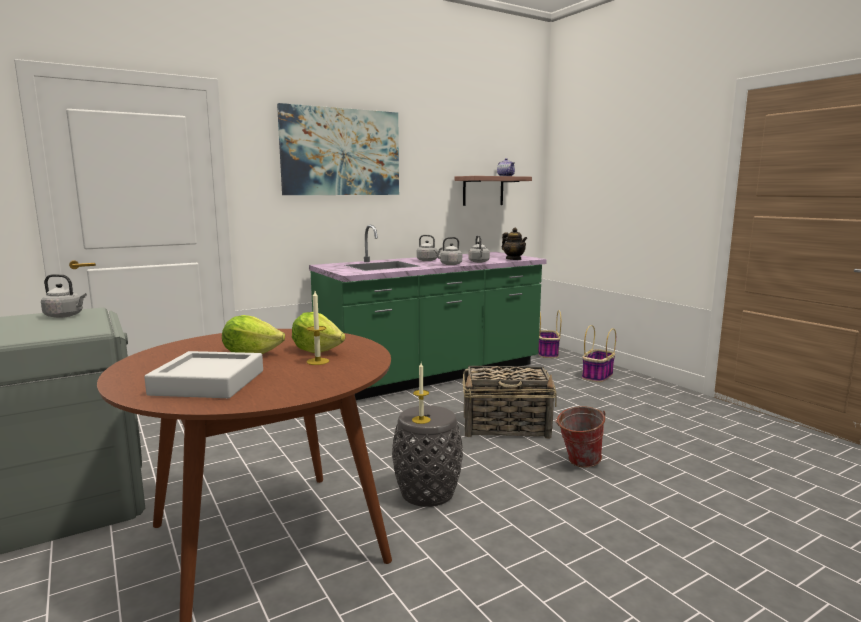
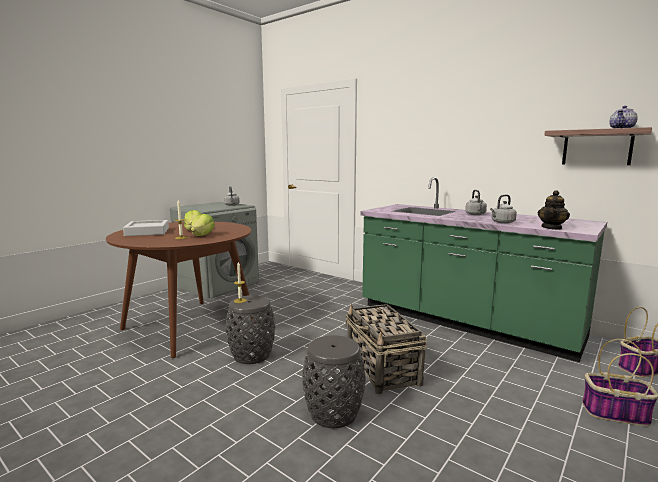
camera: 70 degrees right, 0 degrees up
picture [277,103,399,195] -> none
grey kettle [434,237,462,265] -> none
bucket [555,406,605,468] -> grey stool [302,335,365,428]

